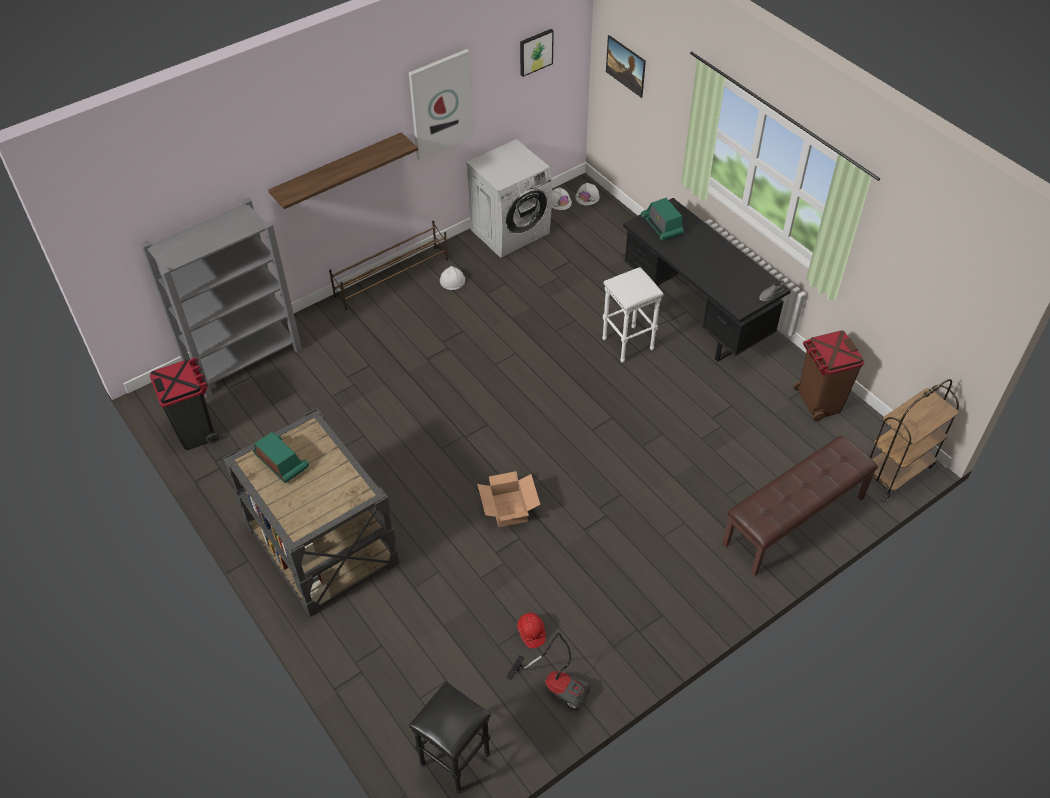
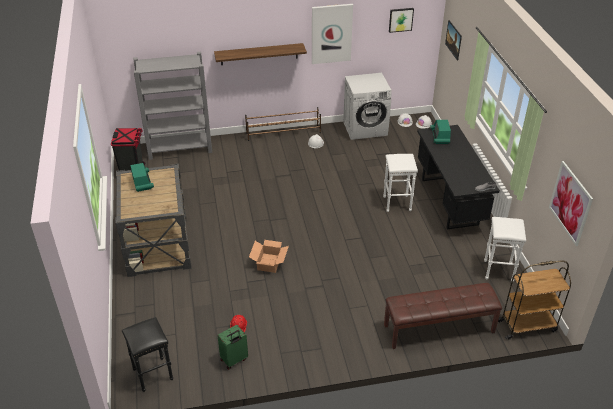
camera: 25 degrees right, 10 degrees down
vacuum cleaner [506,632,591,710] -> green suitcase [218,325,248,369]
brown trash can [793,330,864,421] -> white stool [484,217,526,282]
none -> picture [549,161,593,246]

